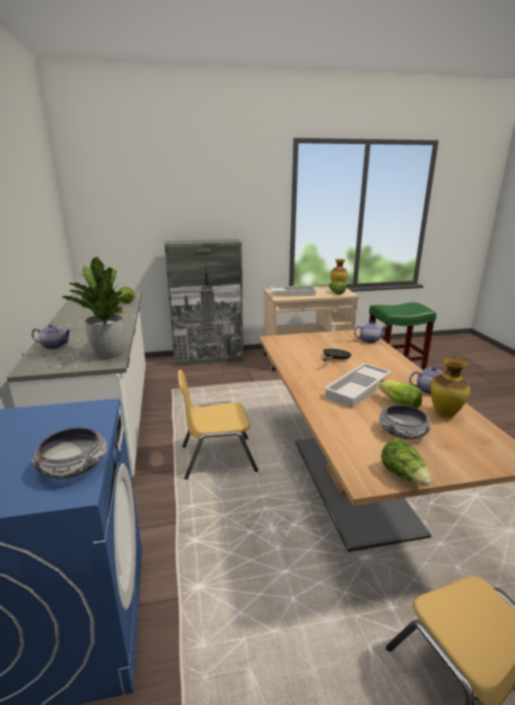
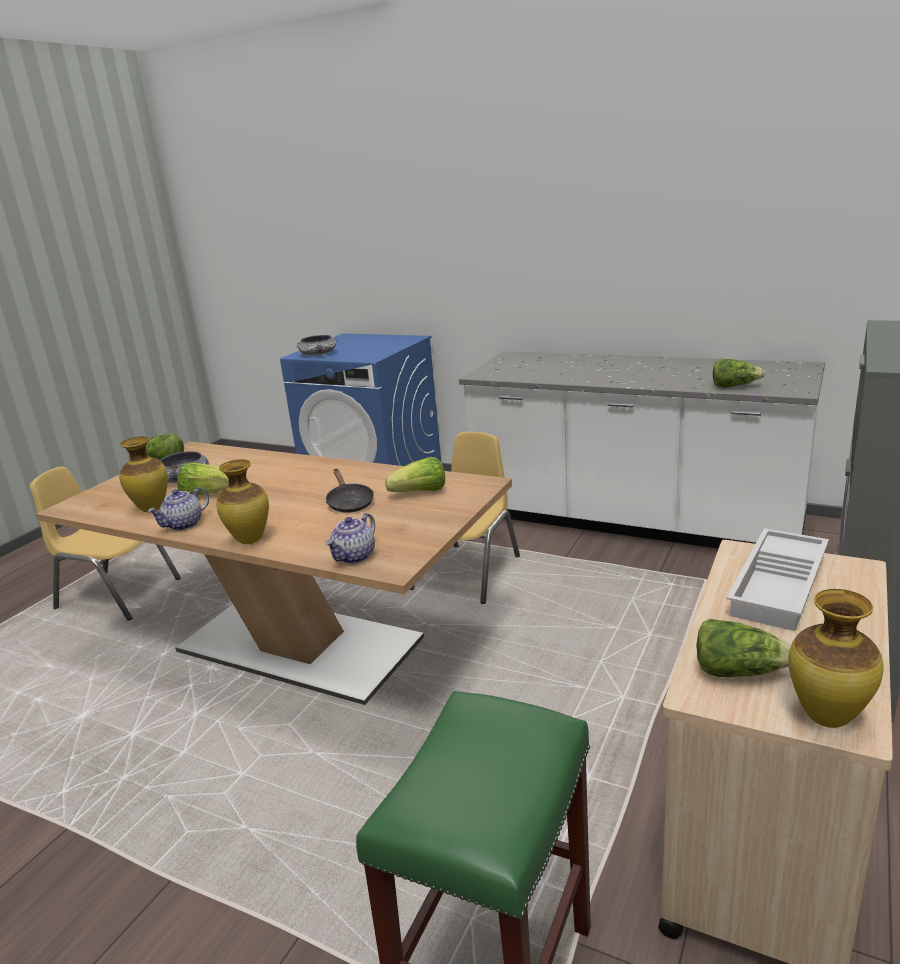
camera: 130 degrees right, 0 degrees up
teapot [32,324,71,349] -> none
potted plant [61,256,129,359] -> none
white tray [324,363,392,408] -> none
none -> vase [216,460,269,544]
none -> lettuce [385,457,445,492]

